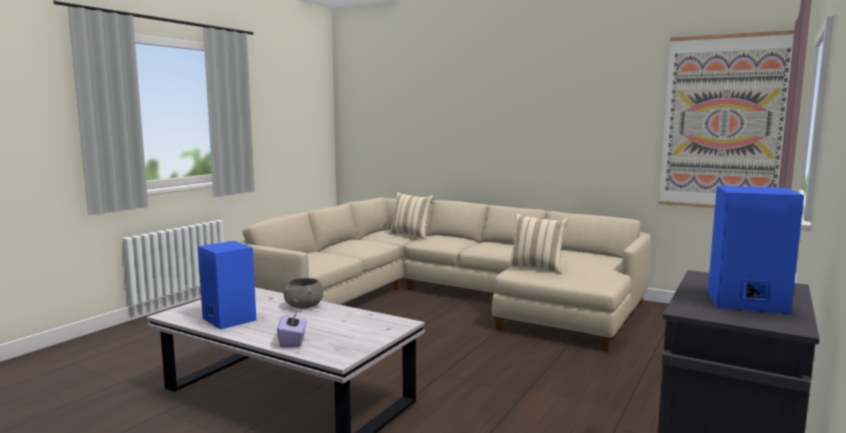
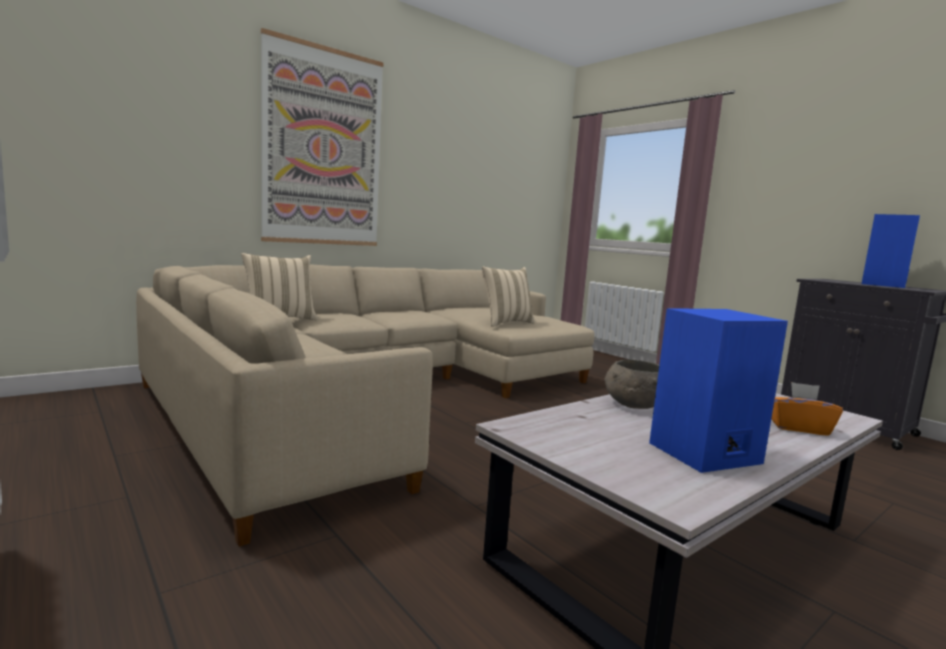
camera: 70 degrees left, 0 degrees up
purple tissue box [277,310,307,347] -> orange tissue box [771,382,843,436]
picture [659,30,794,208] -> picture moved to [261,28,383,246]

